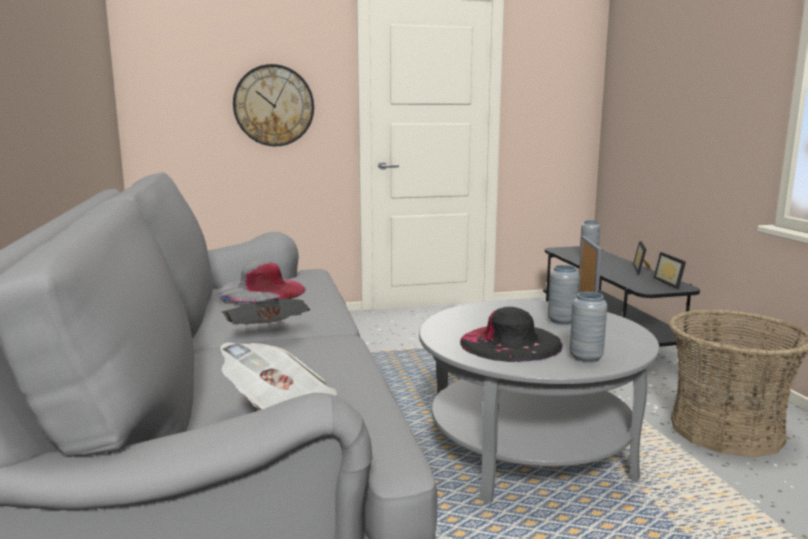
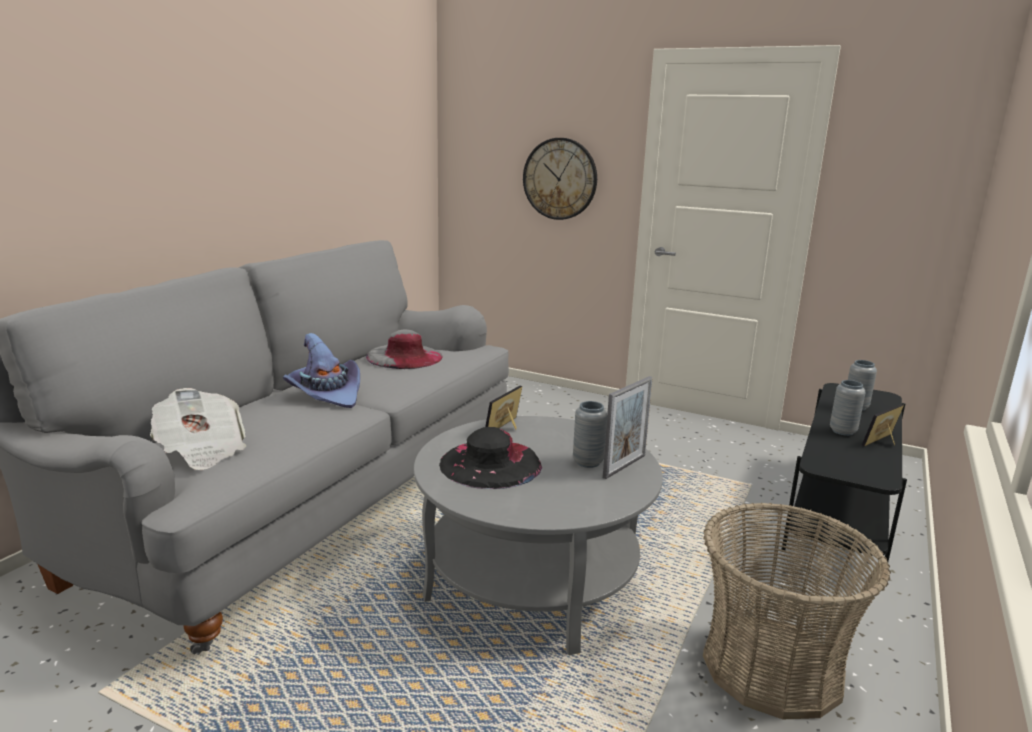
camera: 40 degrees right, 5 degrees up
newspaper [222,298,310,324] -> purple hat [283,333,360,408]
grey vase [569,292,607,363] -> grey vase moved to [830,380,866,436]
picture frame [654,252,686,289] -> picture frame moved to [485,385,522,430]

